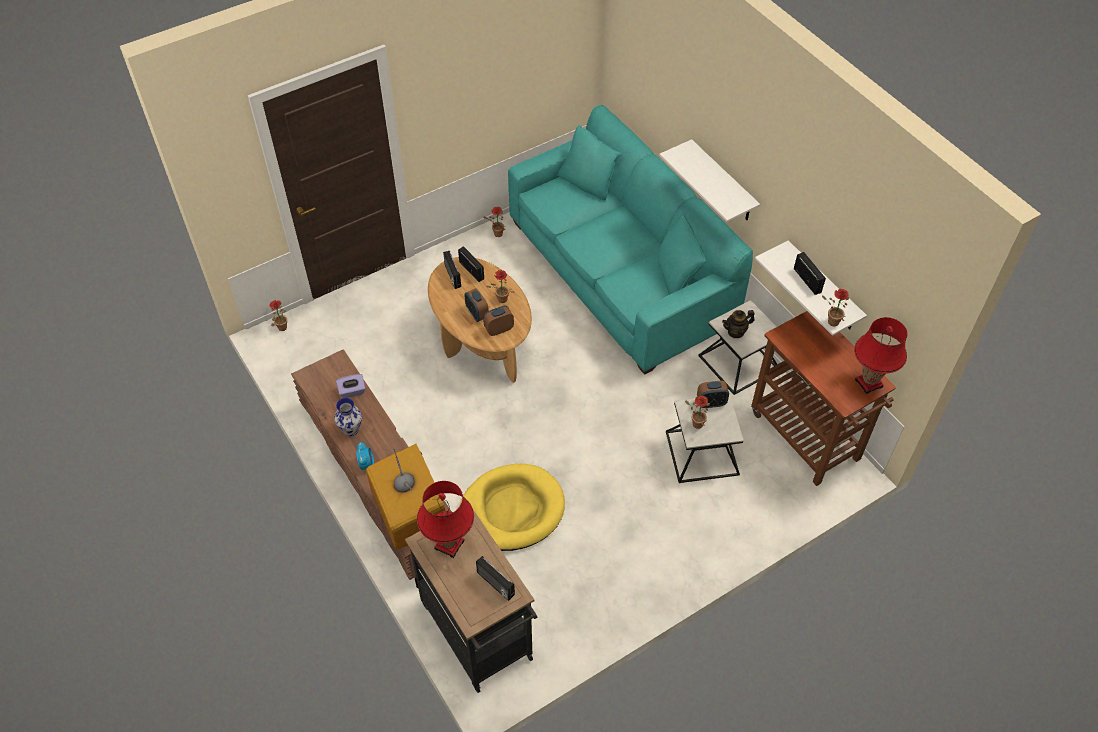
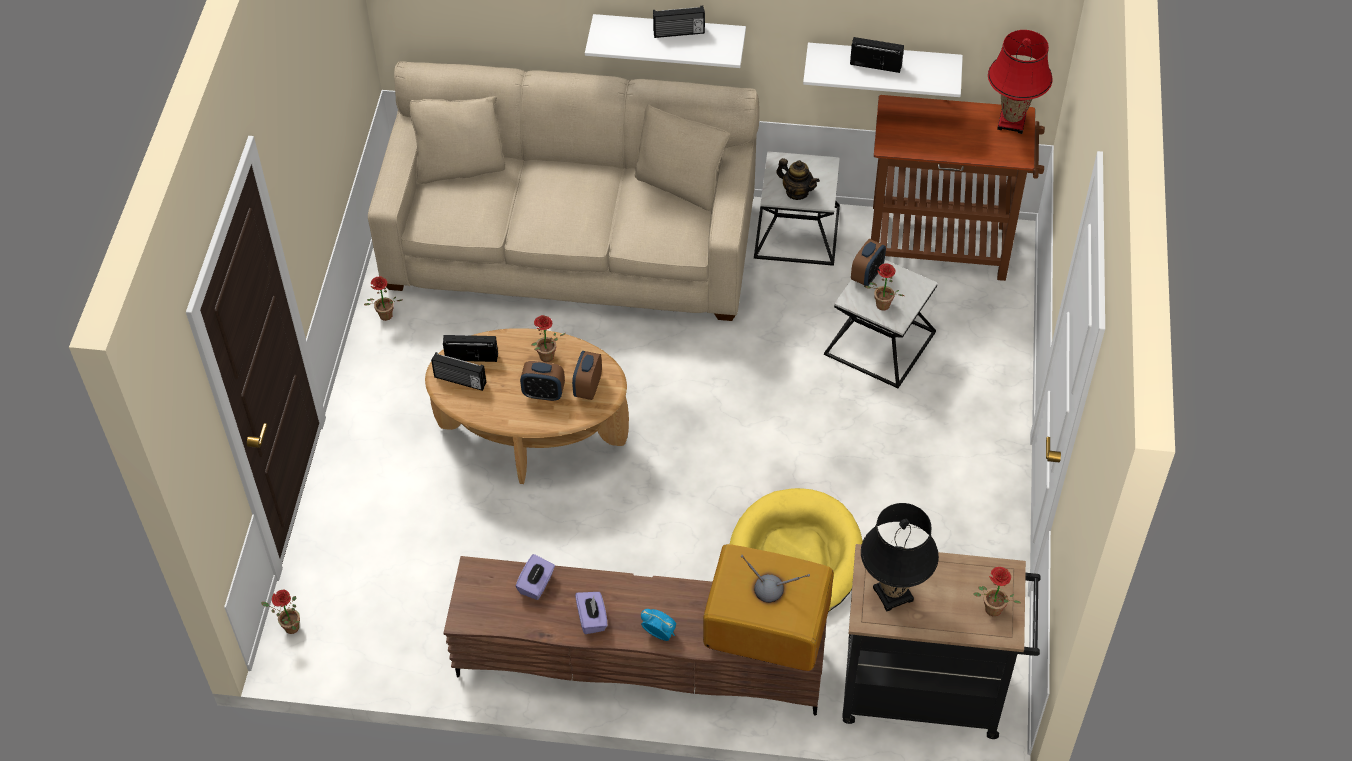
camera: 50 degrees left, 0 degrees up
vase [334,398,362,436] -> purple tissue box [575,592,608,634]
red table lamp [417,481,474,558] -> black table lamp [861,503,939,611]
radio [476,556,515,601] -> radio moved to [653,6,705,38]
turquoise sofa [508,105,753,375] -> beige sofa [368,61,760,321]
teapot [722,310,755,338] -> teapot turned 75 degrees counterclockwise [776,158,820,200]
potted plant [822,289,849,326] -> potted plant moved to [973,567,1021,616]

